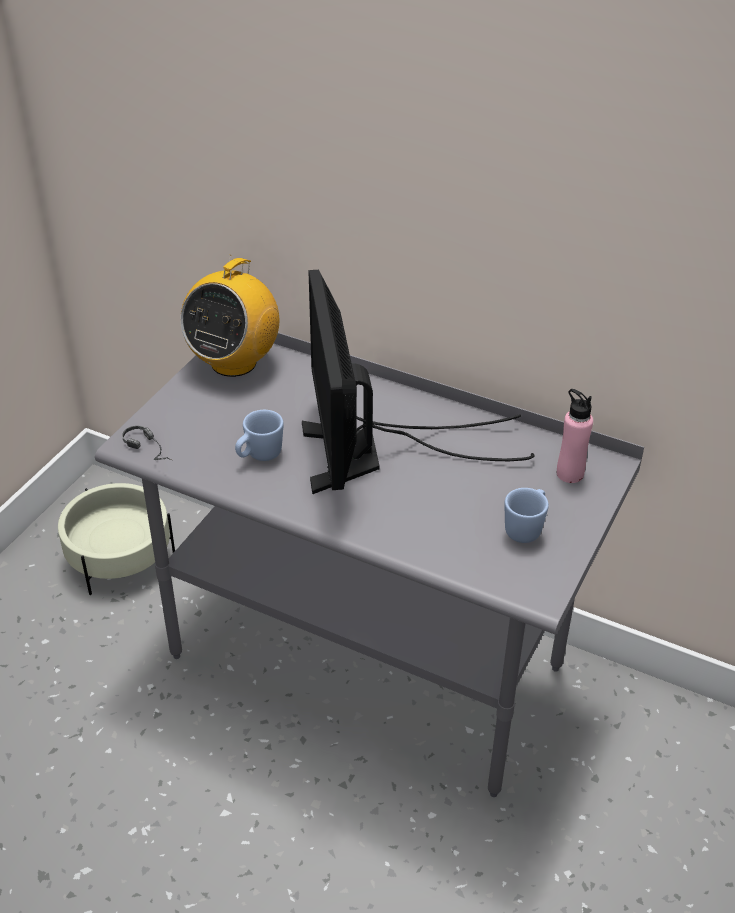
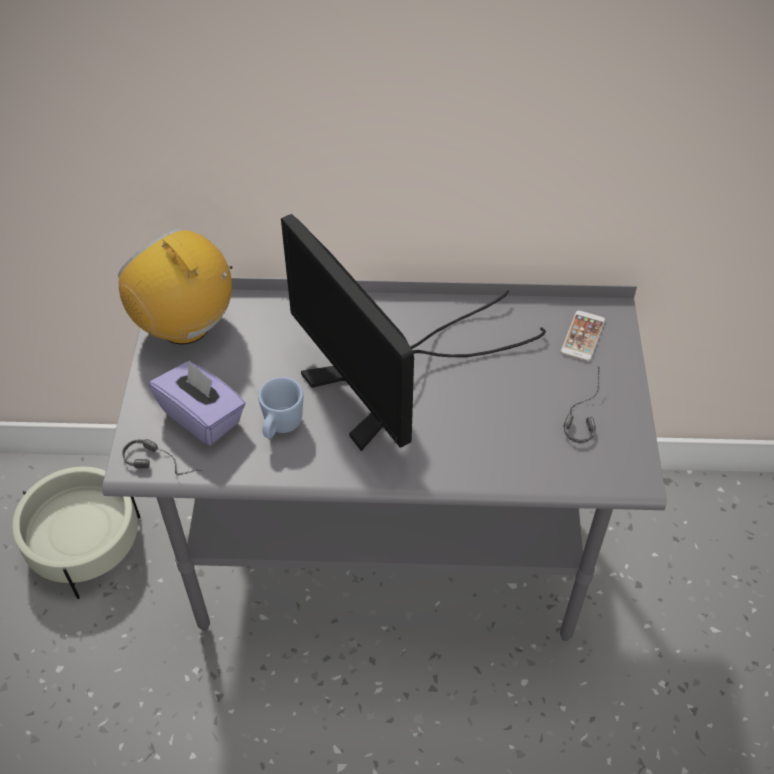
camera: 25 degrees left, 10 degrees up
radio [180,255,279,377] -> radio turned 135 degrees clockwise [118,228,233,344]
blue mug [504,488,549,543] -> headphones [563,366,600,443]
pink bottle [557,389,593,483] -> phone [561,310,605,361]
none -> purple tissue box [149,361,246,446]

